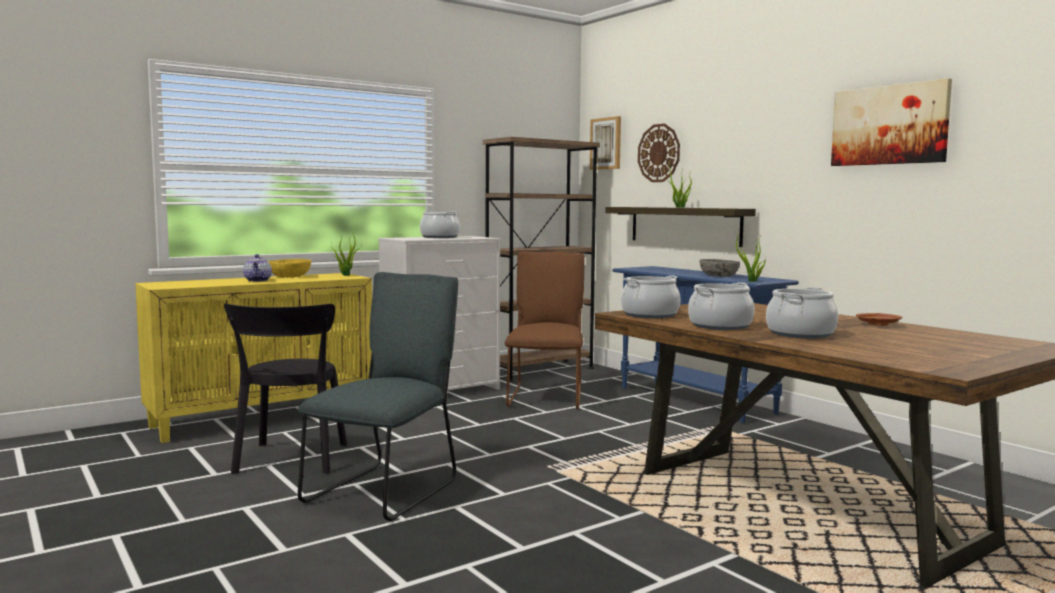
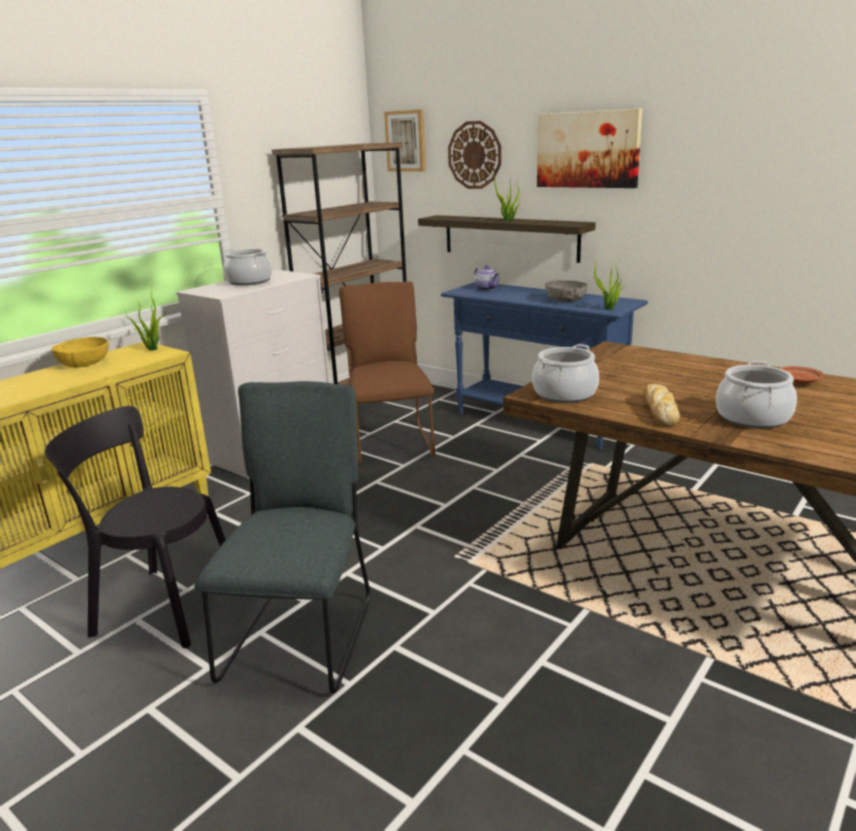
camera: 15 degrees left, 15 degrees up
black chair [224,303,347,474] -> black chair turned 120 degrees clockwise [44,406,226,648]
teapot [243,254,272,282] -> teapot moved to [474,265,499,291]
cooking pot [688,282,755,330] -> bread [643,384,680,427]
picture [831,78,952,166] -> picture moved to [537,108,642,188]

